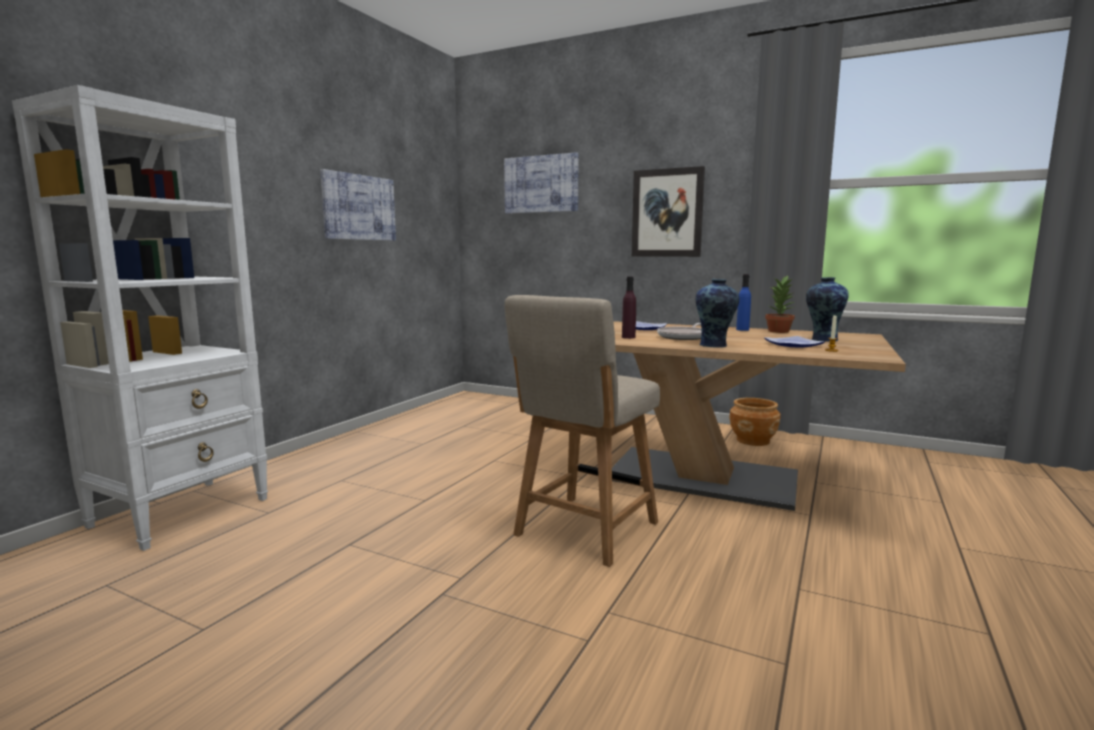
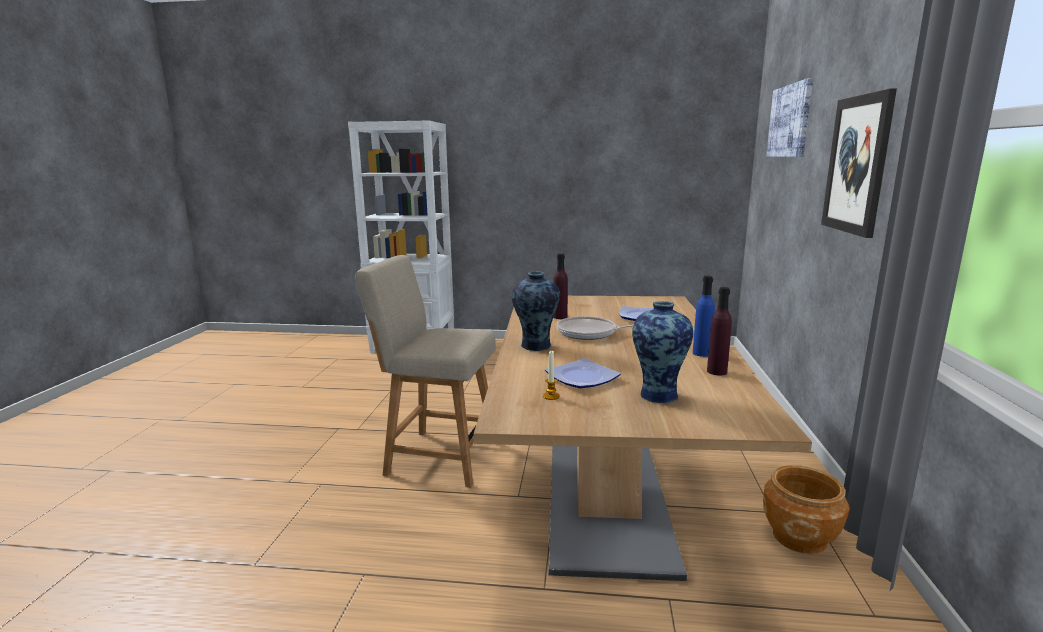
camera: 70 degrees right, 5 degrees up
picture [320,169,396,241] -> none
potted plant [765,275,795,333] -> purple bottle [707,287,732,375]

